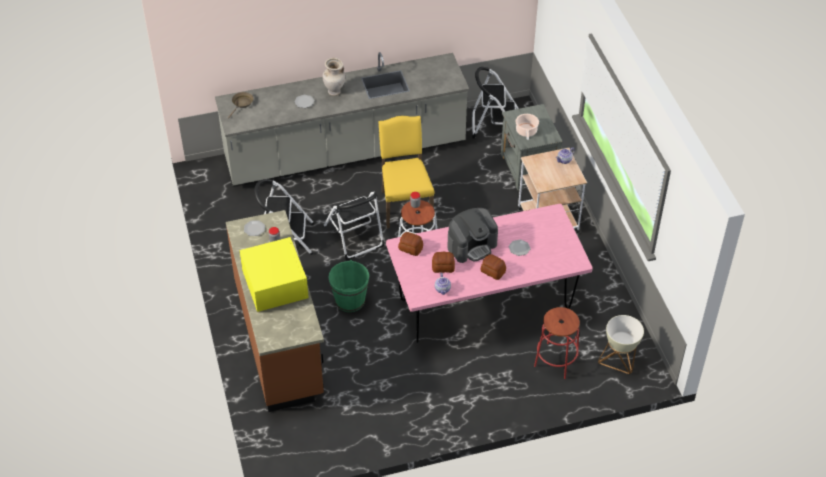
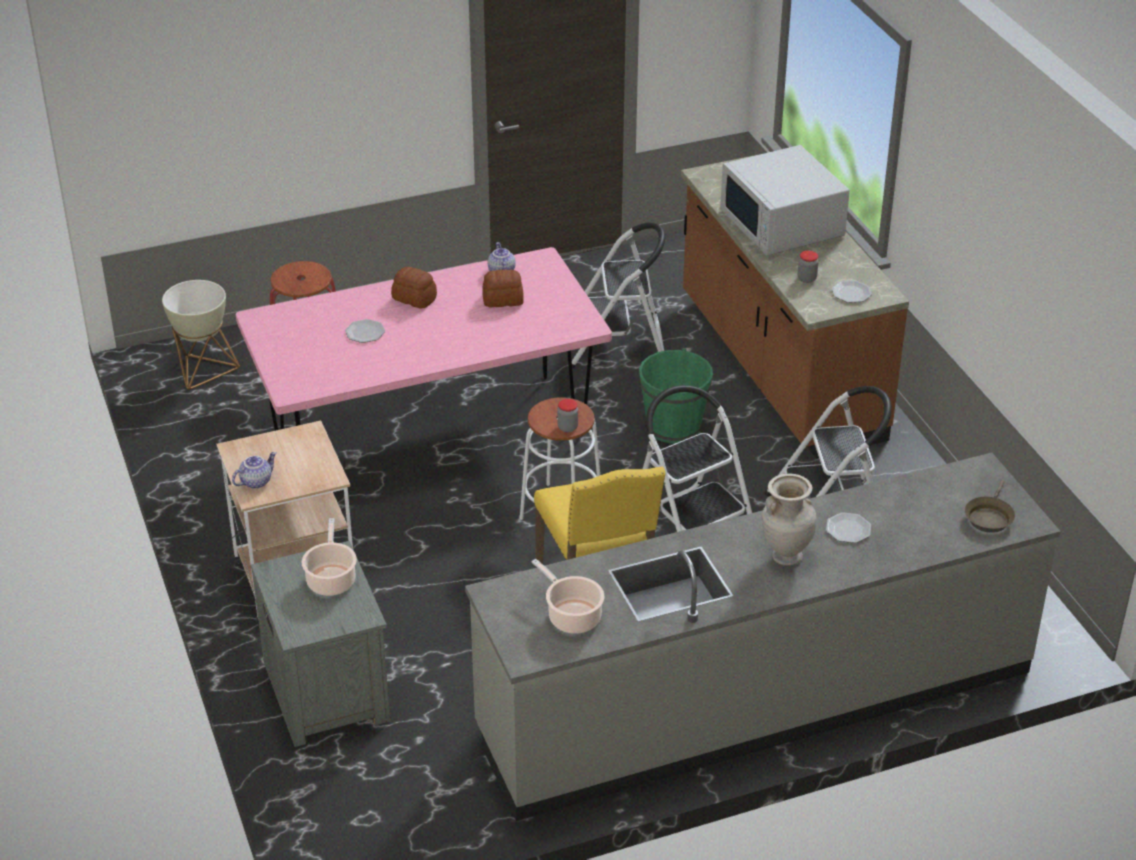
camera: 175 degrees right, 10 degrees down
yellow microwave [239,237,309,312] -> white microwave [720,145,850,256]
bread [398,232,423,256] -> none
coffee machine [447,208,498,263] -> none
step ladder [472,67,519,139] -> step ladder moved to [572,222,665,368]
none -> cooking pot [532,559,604,634]

